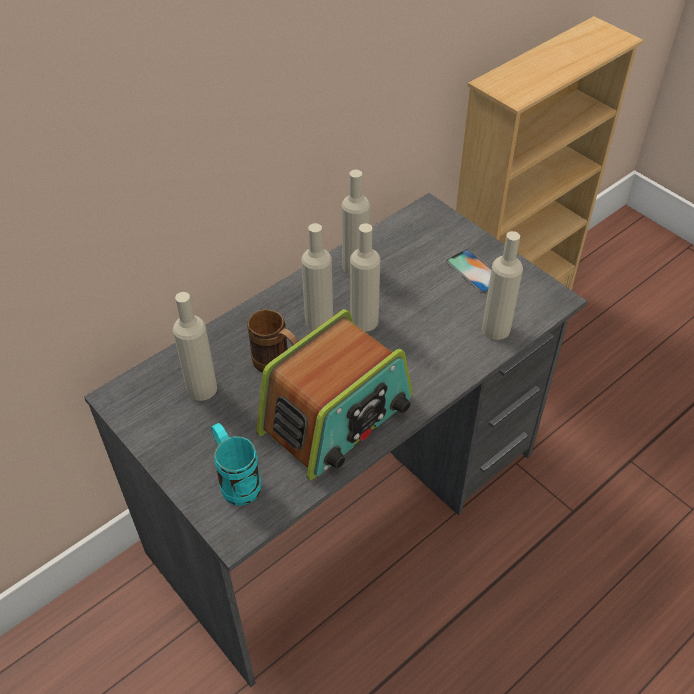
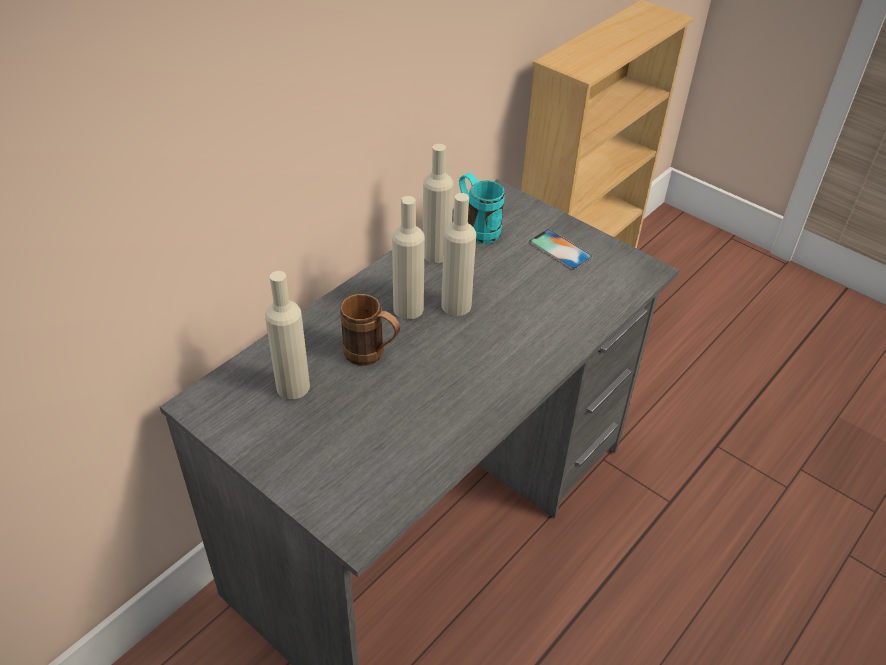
camera: 10 degrees left, 5 degrees down
turquoise mug [211,423,261,505] -> turquoise mug moved to [459,173,505,244]
radio [256,309,413,480] -> none
beige bottle [482,231,523,340] -> none

